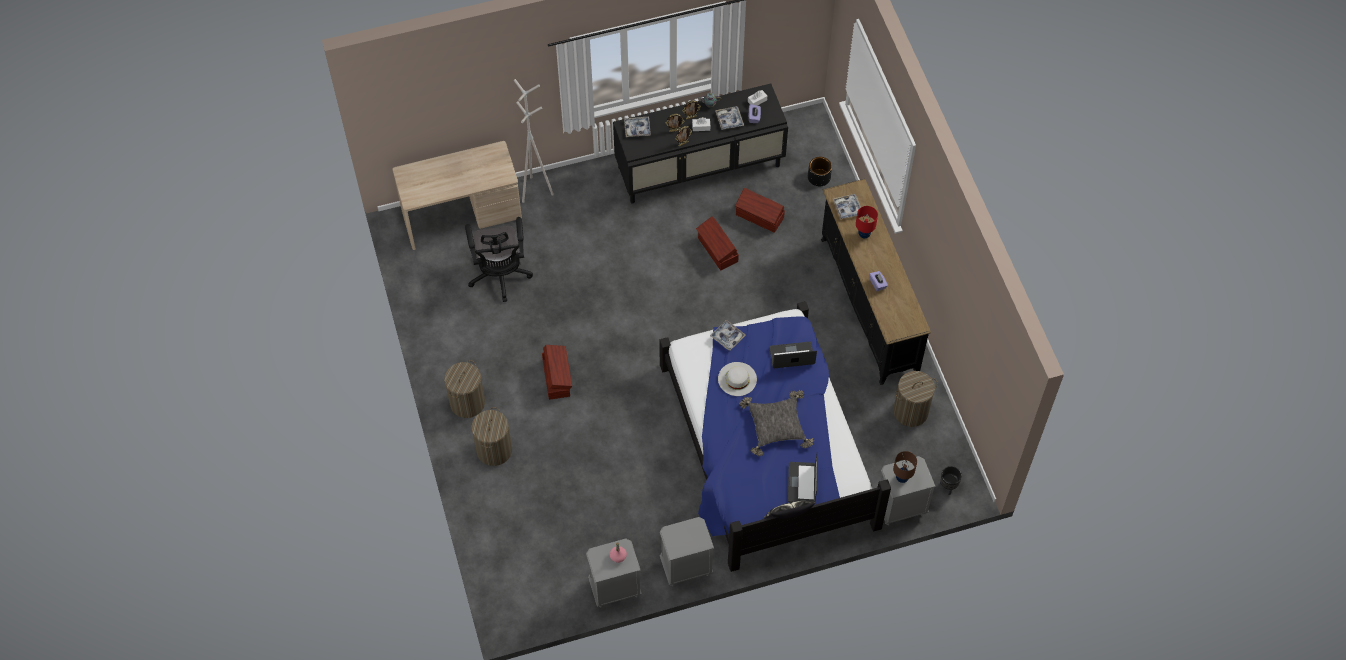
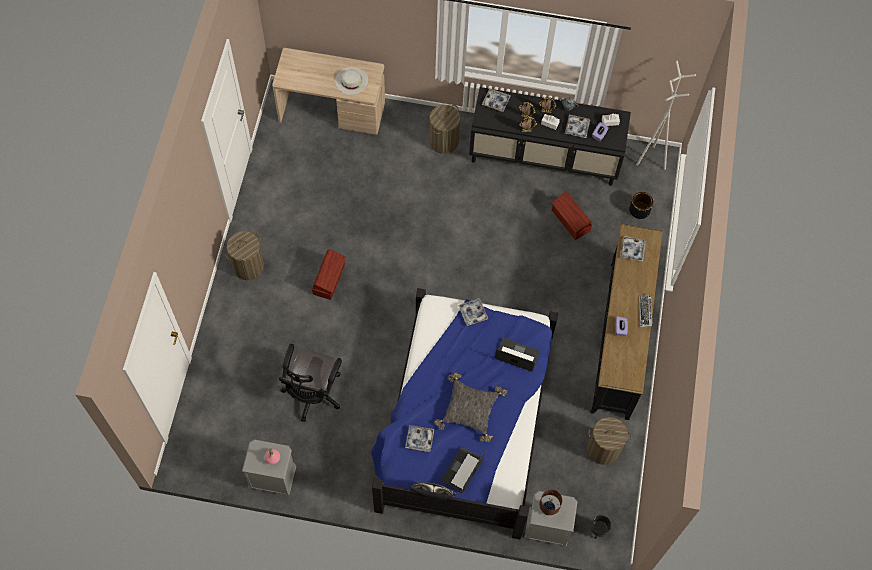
camera: 25 degrees right, 5 degrees up
office chair [465,217,533,302] -> office chair moved to [279,344,342,422]
laundry basket [471,407,512,466] -> laundry basket moved to [429,105,461,154]
grey clothes rack [513,79,554,203] -> grey clothes rack moved to [636,61,696,170]
grey nightstand [660,517,714,586] -> none
brown storage box [696,216,739,271] -> none
white hat [718,362,757,396] -> white hat moved to [335,67,368,95]
red table lamp [856,206,878,238] -> none
none -> tray [405,425,434,452]
none -> keyboard [639,295,652,327]

